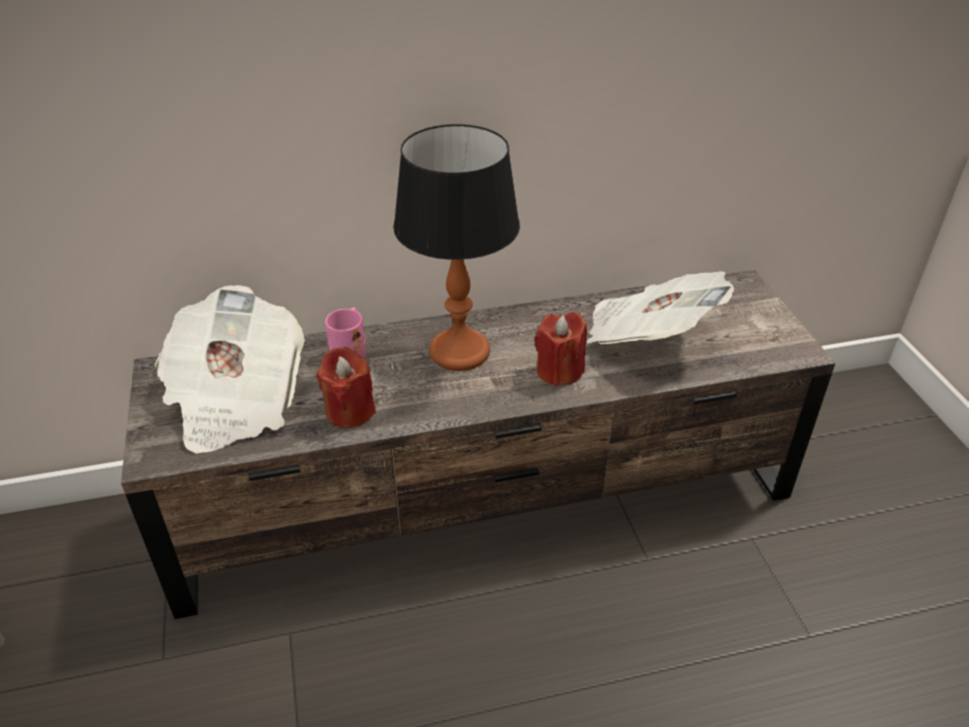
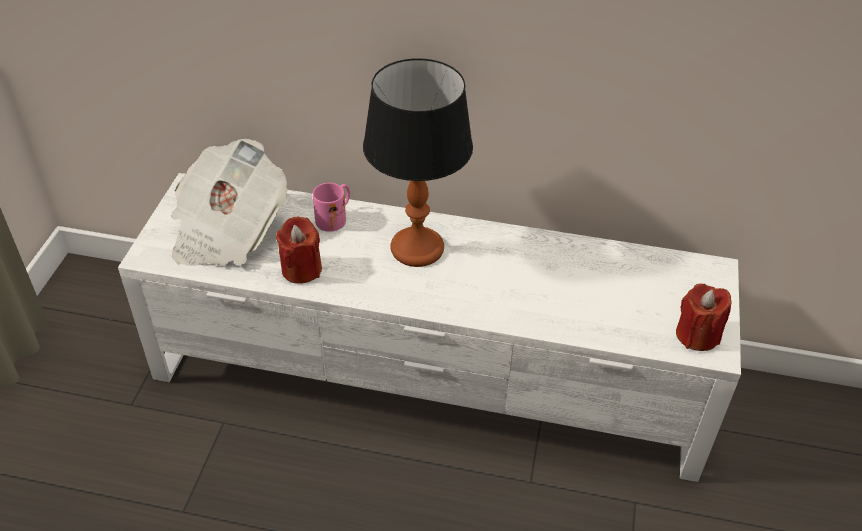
camera: 25 degrees right, 5 degrees up
brown tv stand [121,270,835,619] -> white tv stand [118,173,741,482]
red candle [535,312,587,387] -> red candle moved to [676,284,732,351]
newspaper [587,271,734,344] -> none

